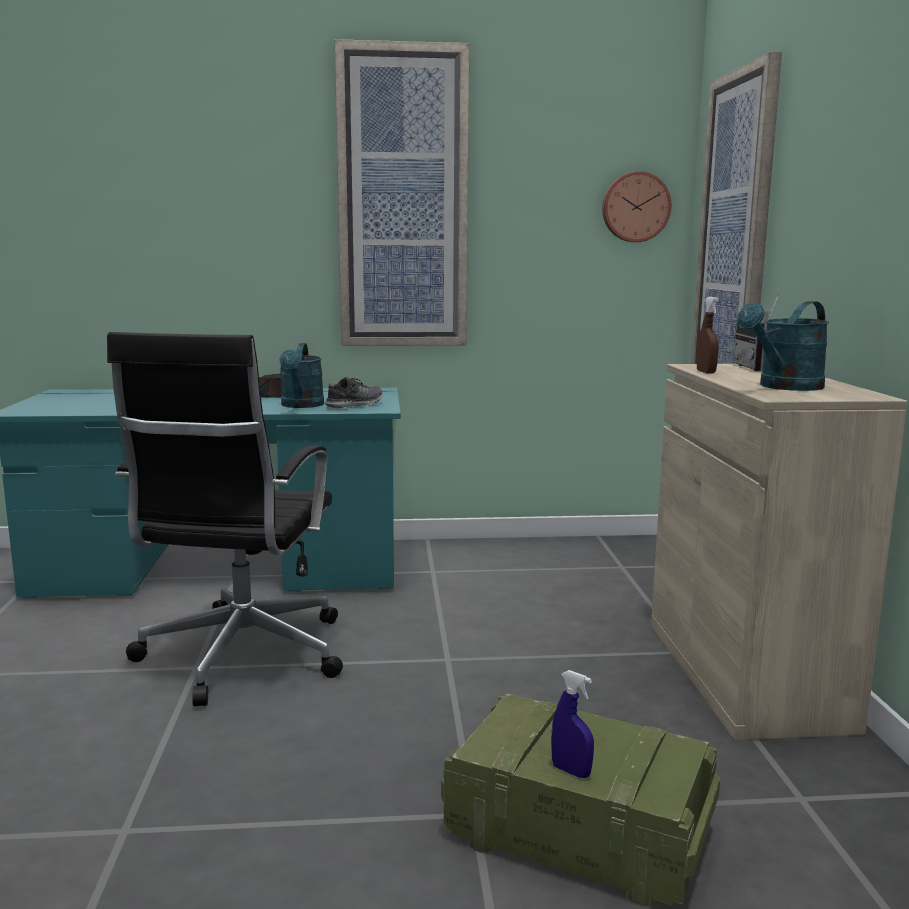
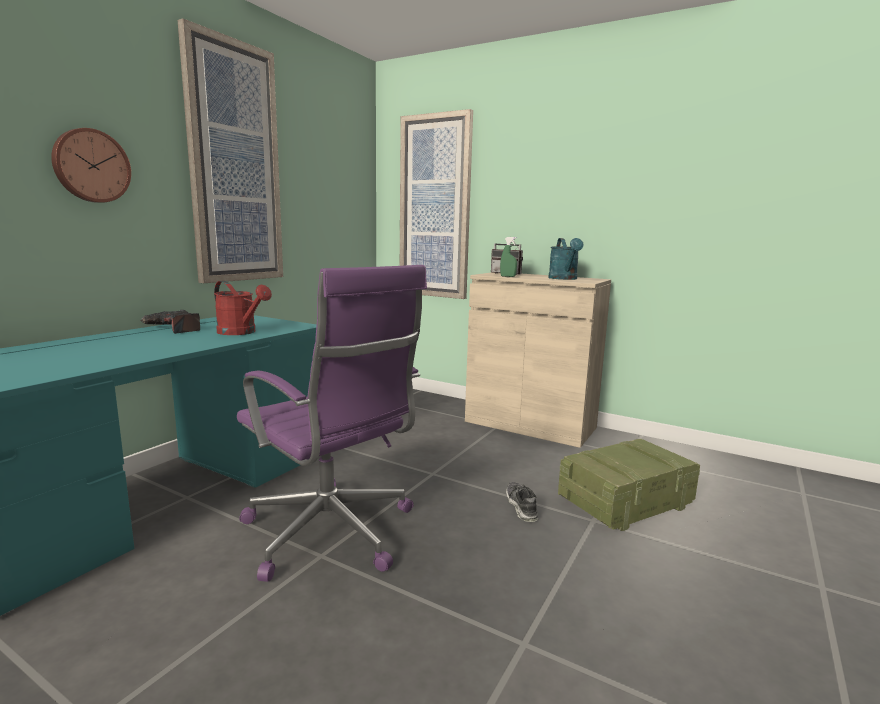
camera: 55 degrees left, 0 degrees up
black office chair [107,332,343,706] -> purple office chair [237,265,427,582]
turquoise watering can [279,343,324,408] -> red watering can [214,281,272,335]
shoe [325,377,383,410] -> shoe moved to [506,482,538,522]
blue spray bottle [551,670,594,778] -> none
wall clock [602,171,671,242] -> wall clock moved to [51,128,131,203]
brown spray bottle [697,297,719,373] -> green spray bottle [500,237,517,277]

